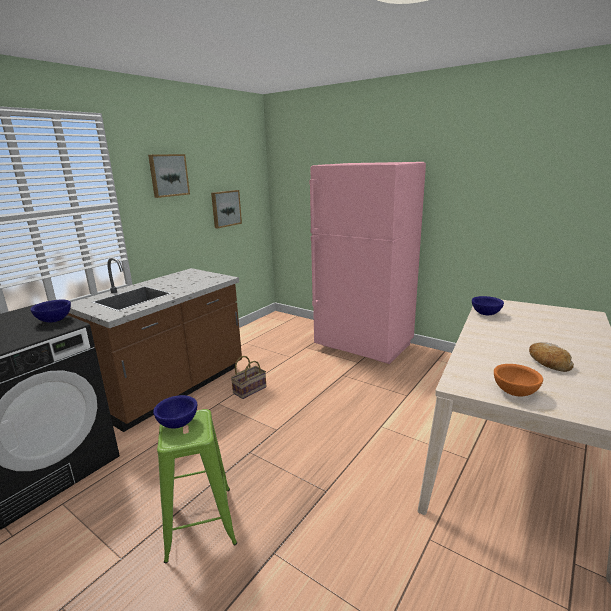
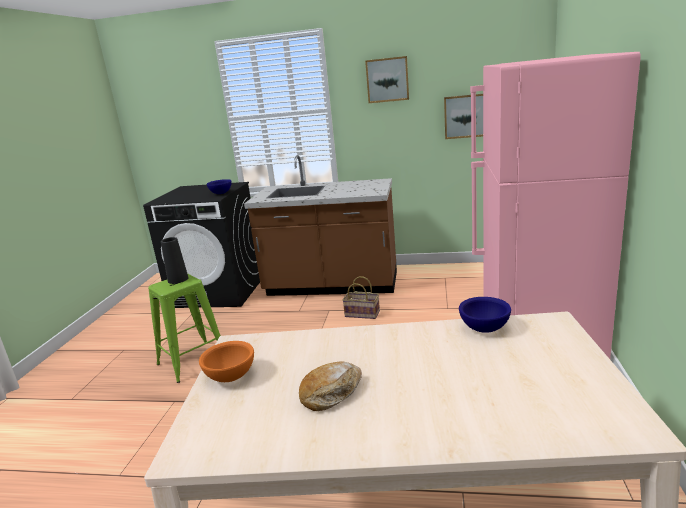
camera: 65 degrees right, 0 degrees up
blue bowl [153,395,197,429] -> black vase [161,237,188,284]

